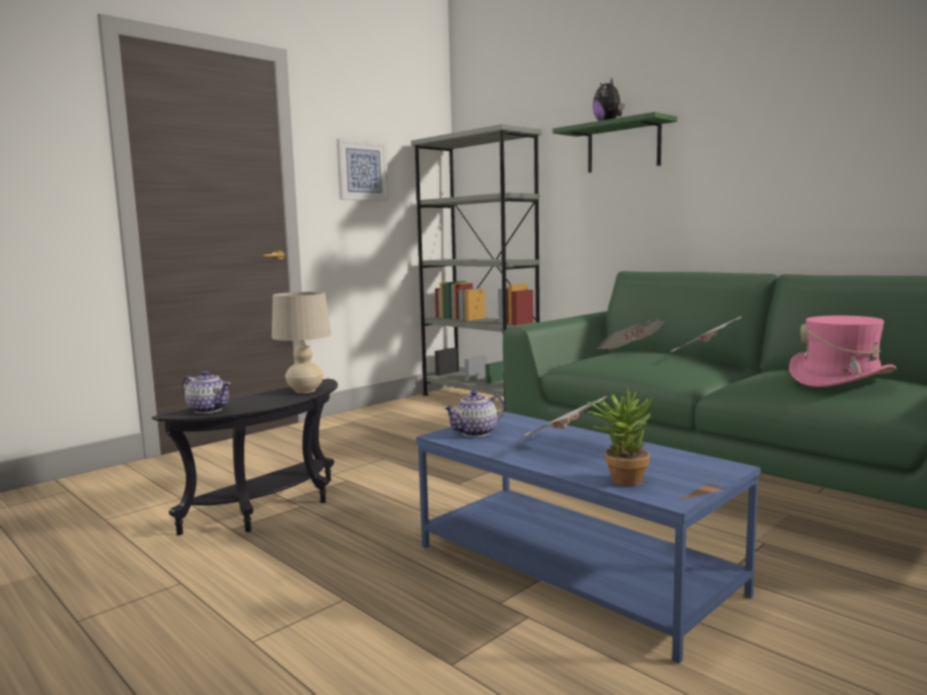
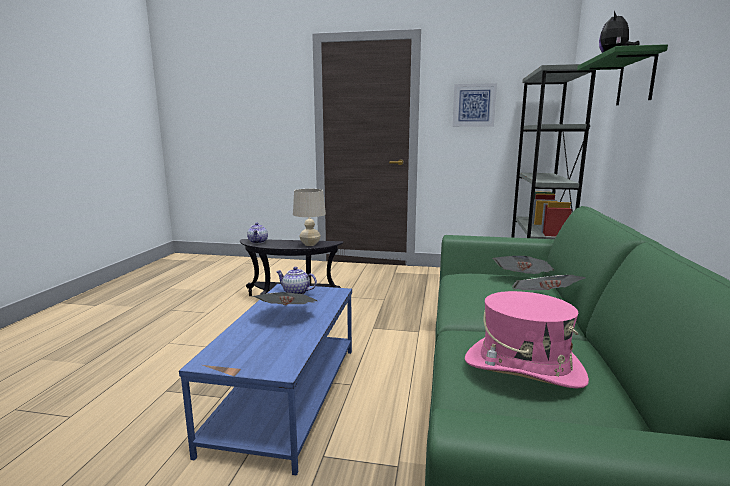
camera: 55 degrees right, 5 degrees up
potted plant [587,385,653,486] -> none

